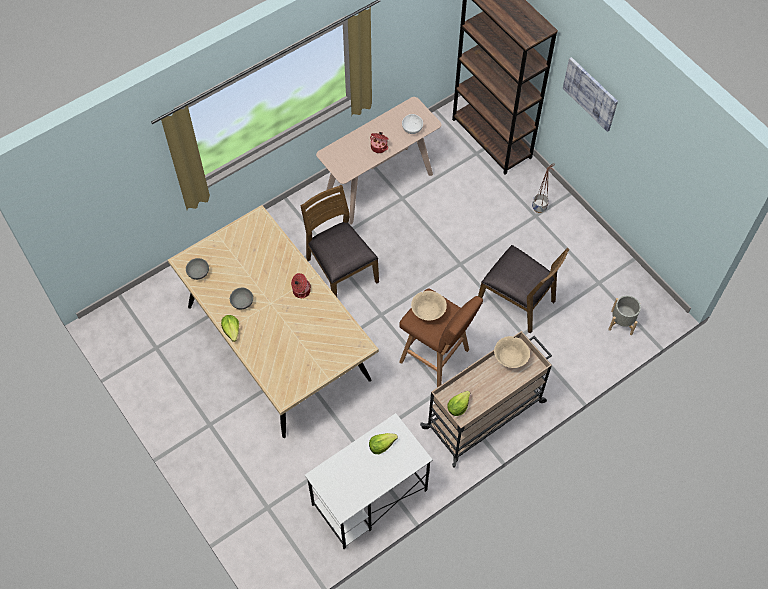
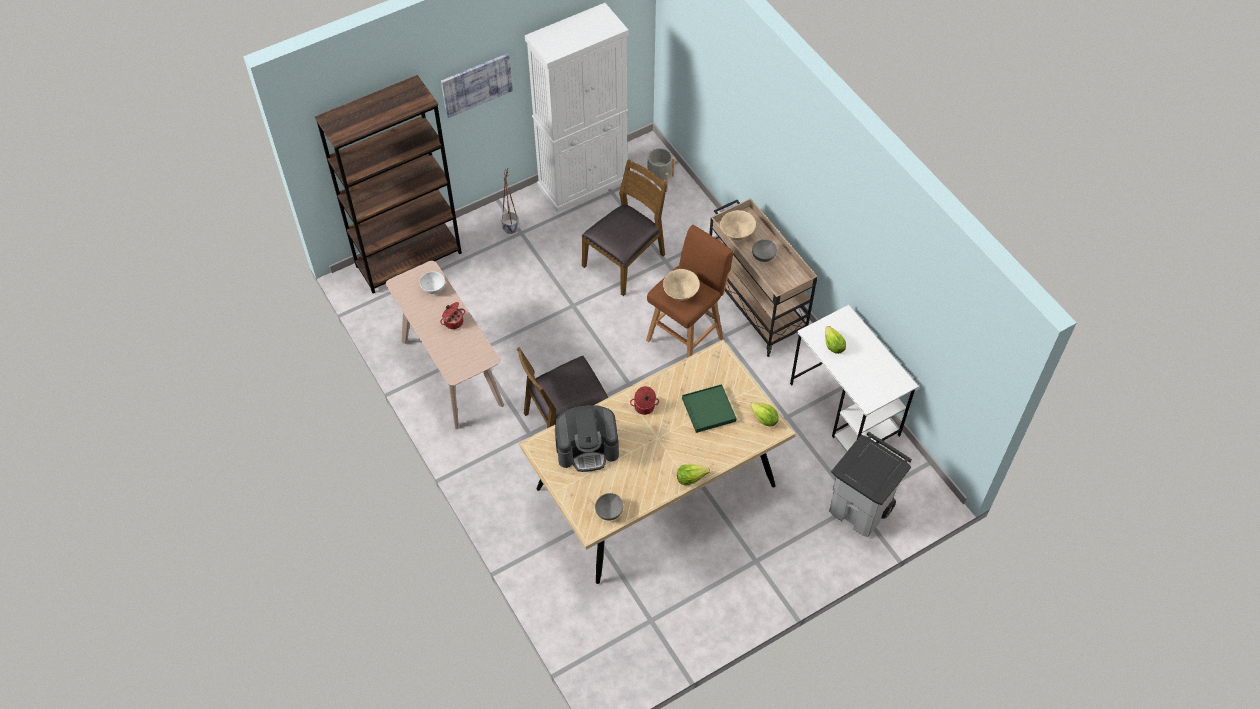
camera: 85 degrees left, 5 degrees down
grey bowl [230,288,253,310] -> grey bowl moved to [752,239,777,262]
lettuce [447,391,470,416] -> lettuce moved to [750,402,779,426]
none -> white cabinet [525,3,629,213]
none -> coffee machine [555,405,619,472]
none -> green tray [682,384,736,433]
none -> grey trash can [829,432,912,537]

